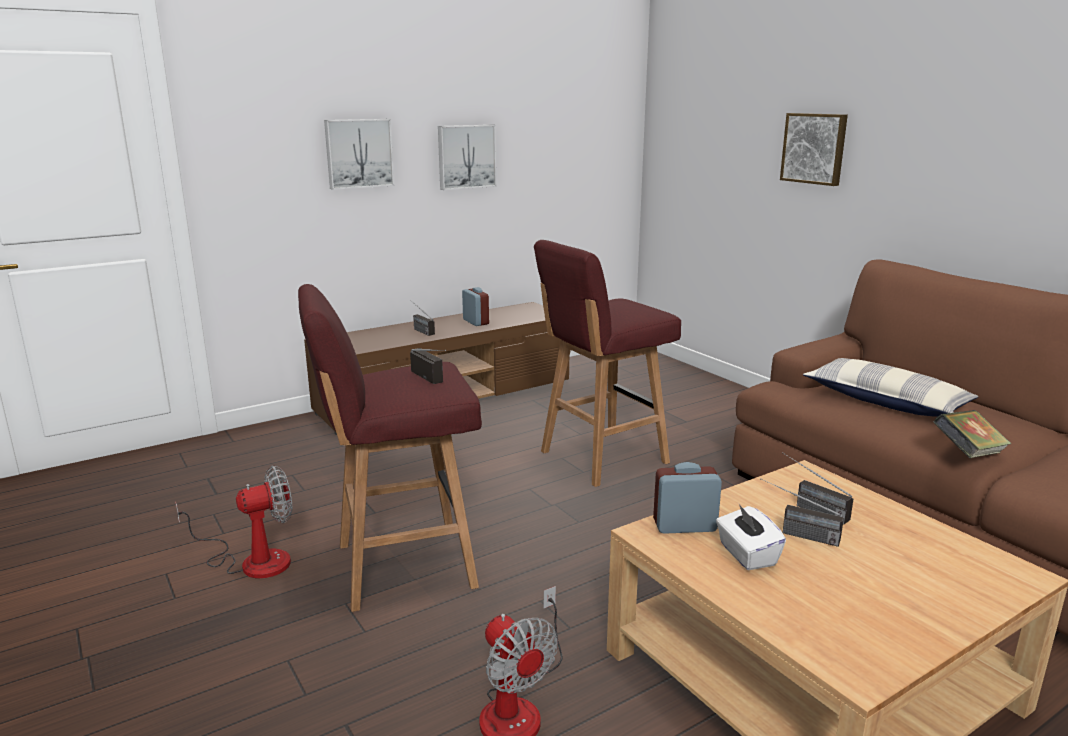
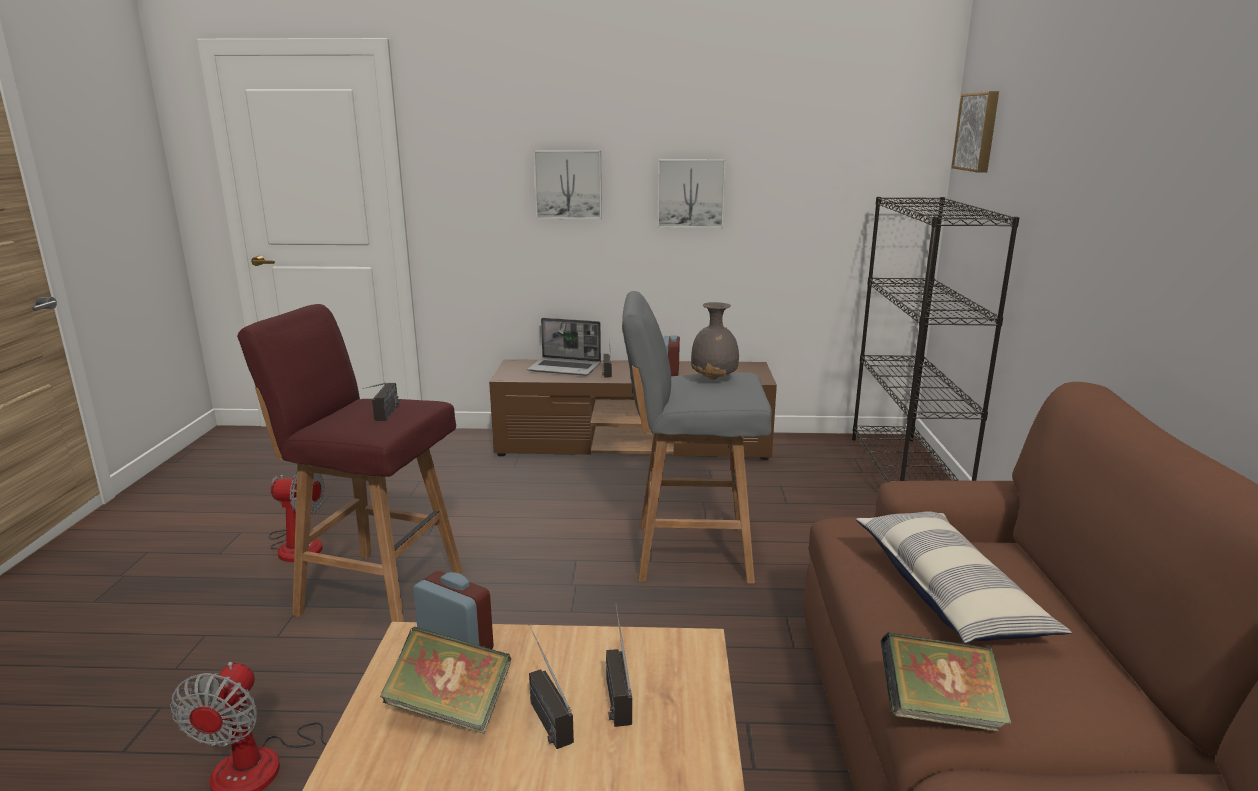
camera: 35 degrees right, 0 degrees up
red stool [534,240,681,487] -> grey stool [622,291,772,584]
white tissue box [716,504,786,570] -> book [380,627,511,734]
picture [780,113,848,186] -> picture moved to [951,91,999,173]
none -> laptop [527,318,601,376]
none -> grey vase [691,302,739,379]
none -> black bookcase [852,197,1019,482]

